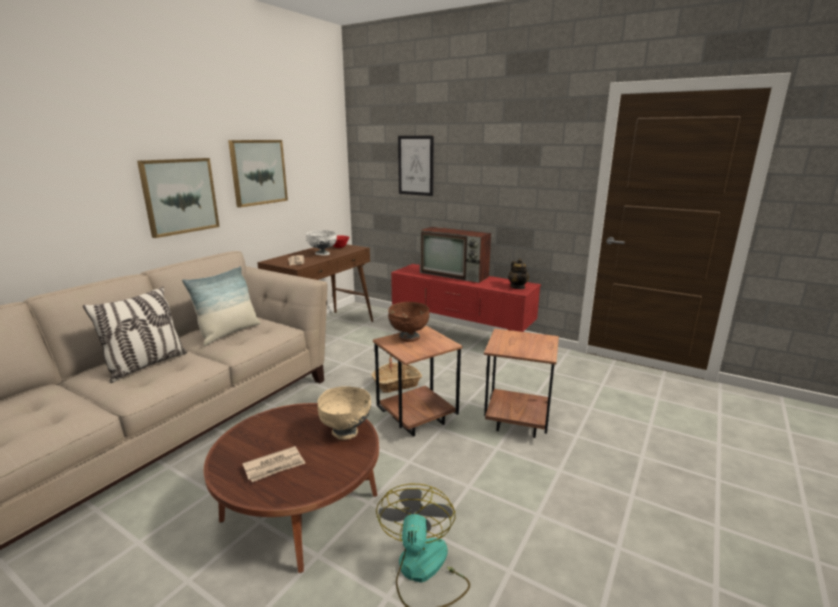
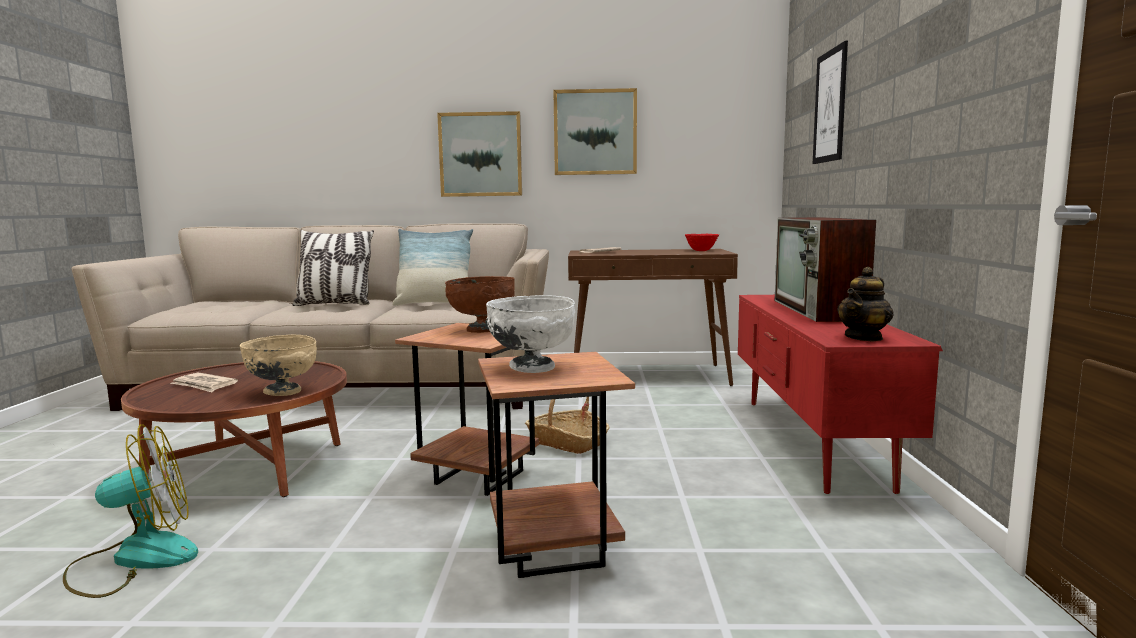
camera: 60 degrees right, 10 degrees down
white bowl [306,230,337,255] -> white bowl moved to [486,295,575,373]

